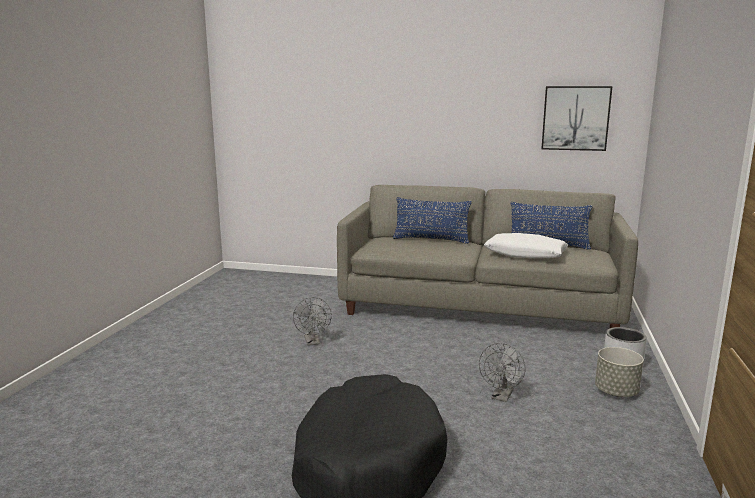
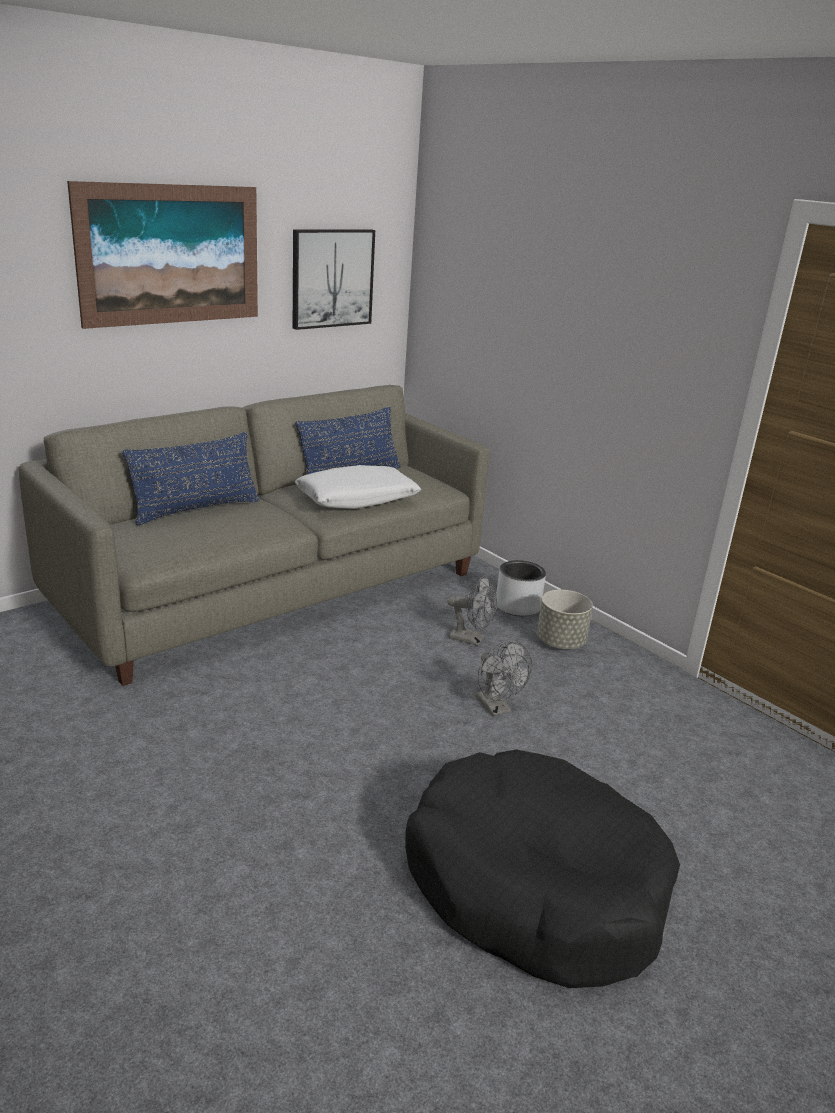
camera: 55 degrees left, 10 degrees up
grey fan [293,297,332,346] -> grey fan moved to [447,576,497,646]
none -> picture [67,181,258,329]

